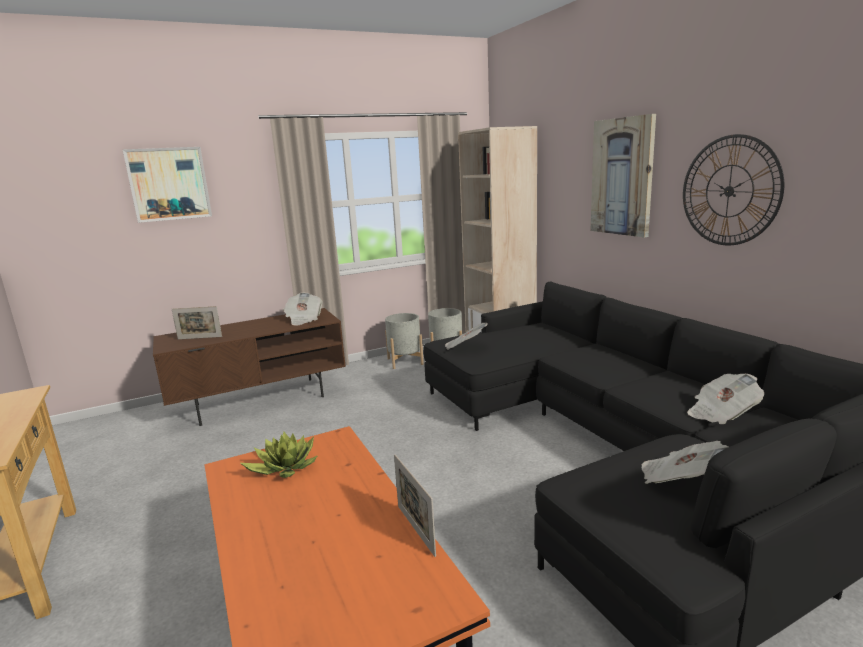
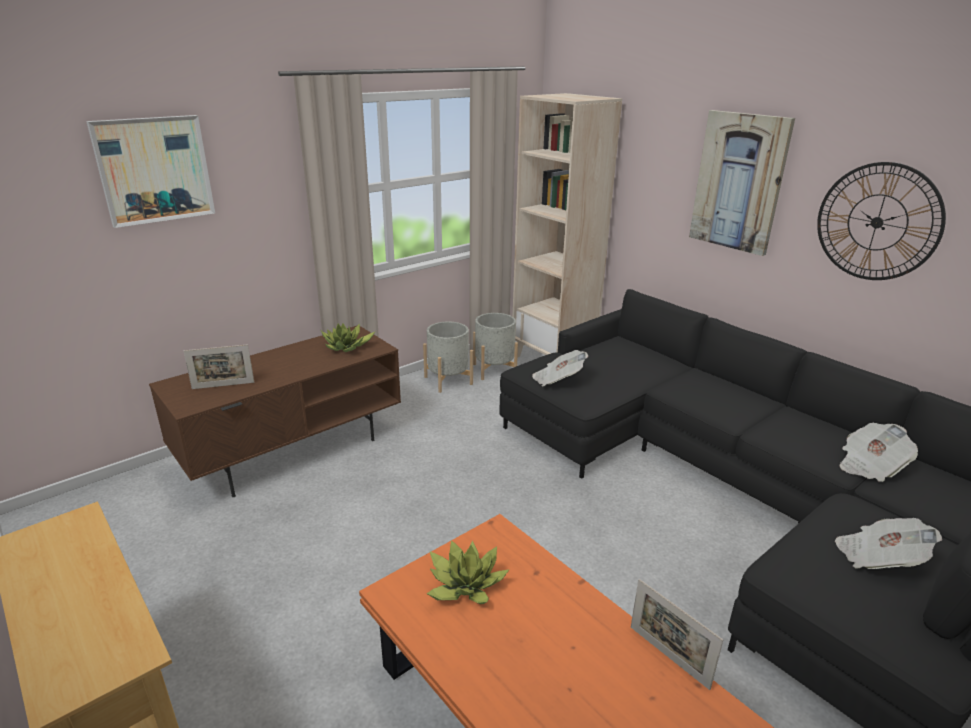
camera: 15 degrees left, 10 degrees up
newspaper [283,292,323,326] -> potted plant [321,323,375,352]

